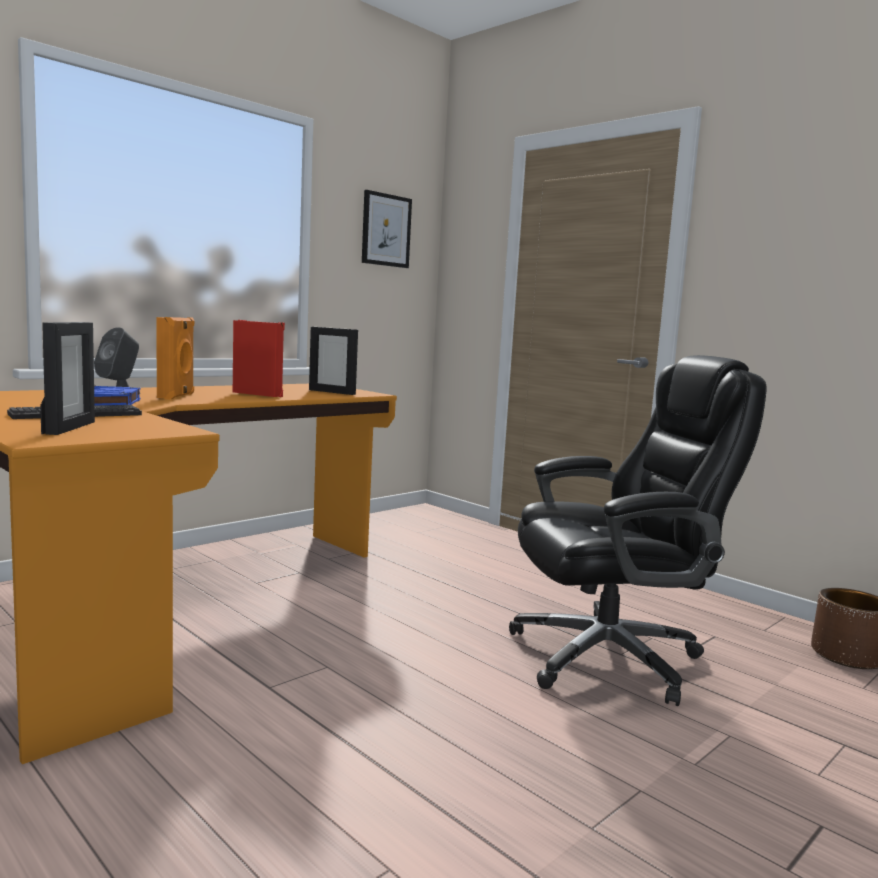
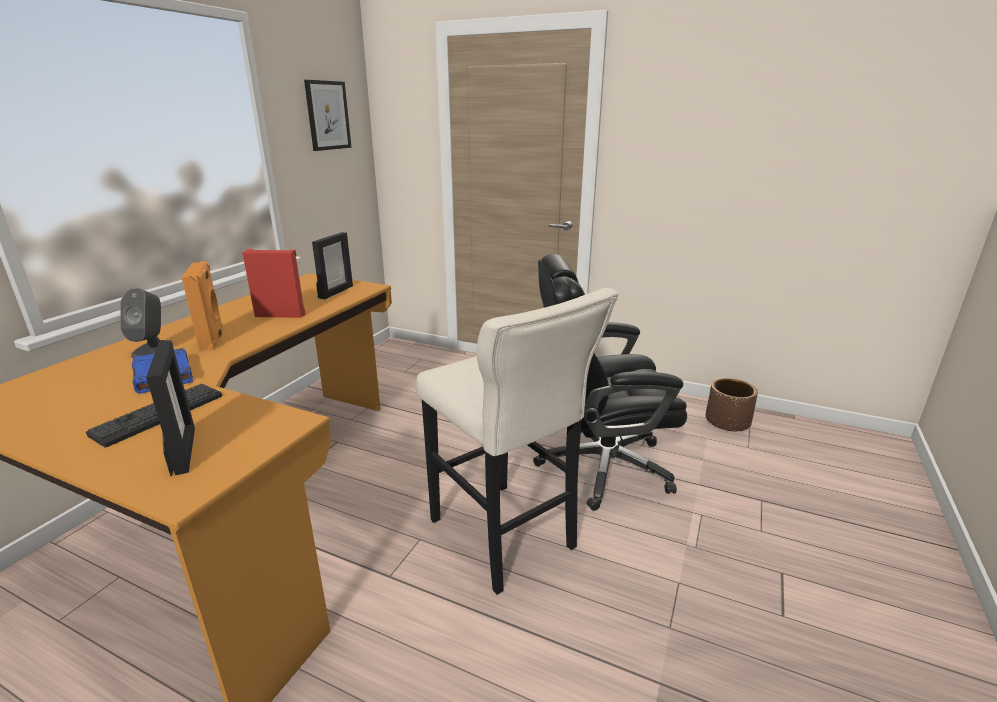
camera: 20 degrees left, 15 degrees up
picture frame [309,327,358,395] -> picture frame turned 75 degrees counterclockwise [312,232,353,299]
black office chair [509,355,767,706] -> black office chair turned 150 degrees counterclockwise [533,254,687,511]
none -> beige stool [416,288,618,595]

